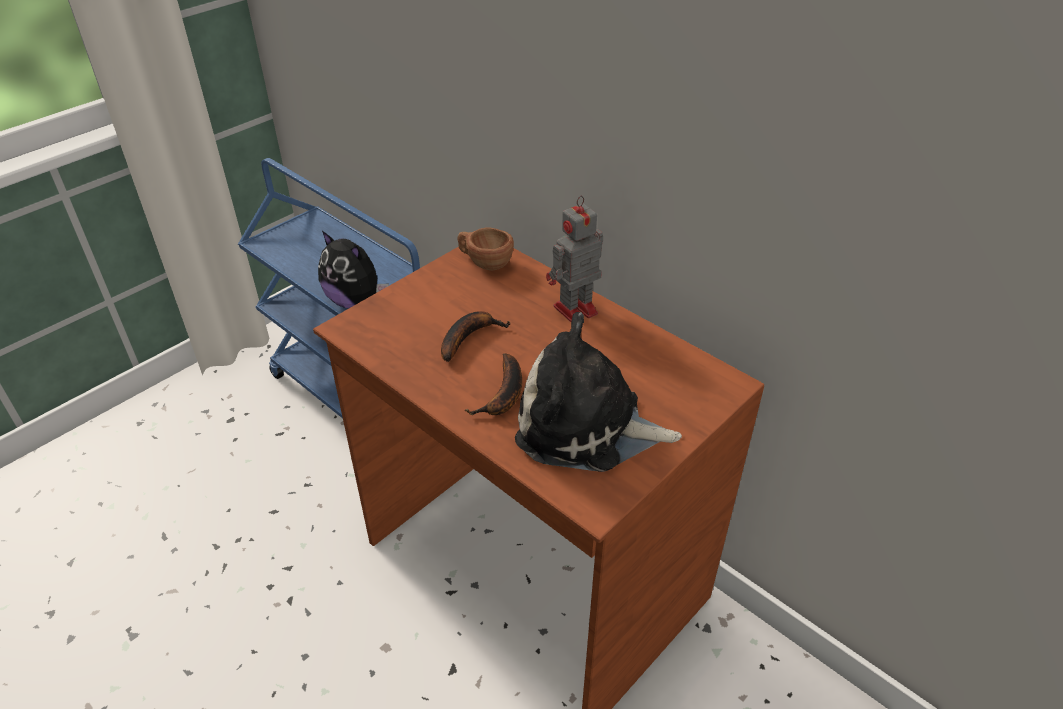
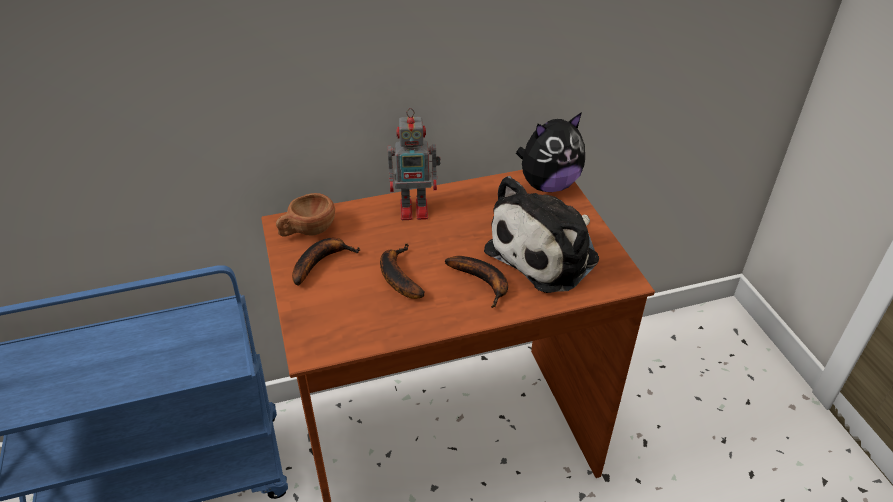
camera: 60 degrees left, 0 degrees up
plush toy [318,231,389,308] -> plush toy moved to [516,112,585,192]
toy robot [546,196,603,322] -> toy robot turned 90 degrees counterclockwise [388,108,440,220]
none -> banana [292,238,361,286]

